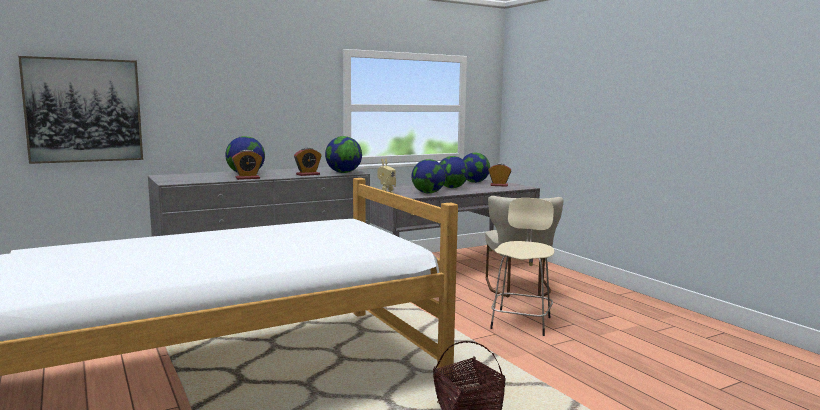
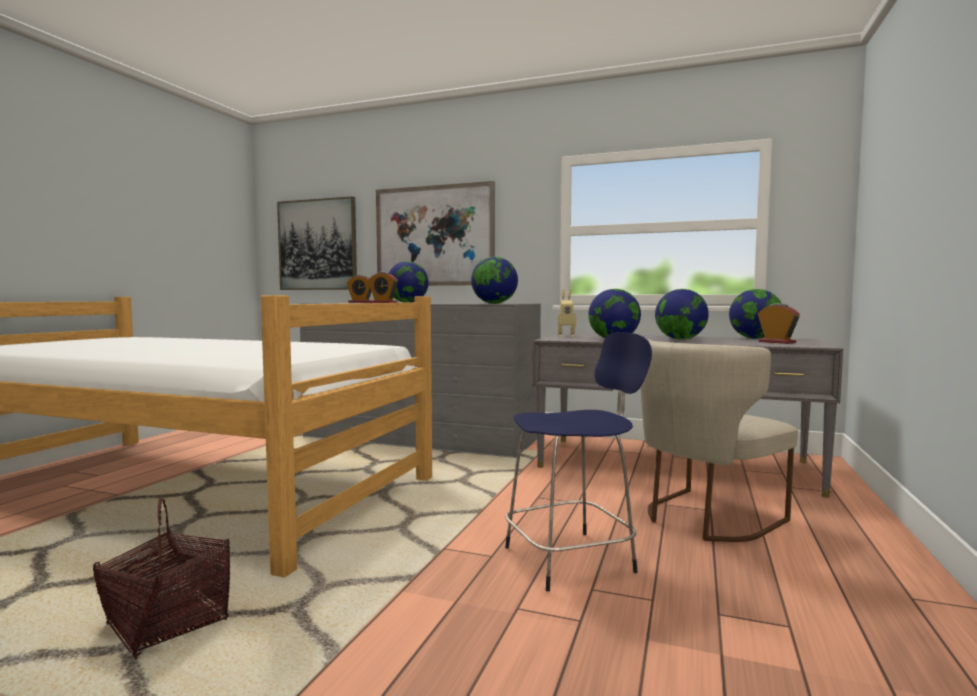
camera: 50 degrees right, 5 degrees down
alarm clock [294,148,322,176] -> alarm clock moved to [347,275,372,303]
beige stool [490,198,555,336] -> blue stool [505,332,652,591]
none -> picture [376,181,495,286]

